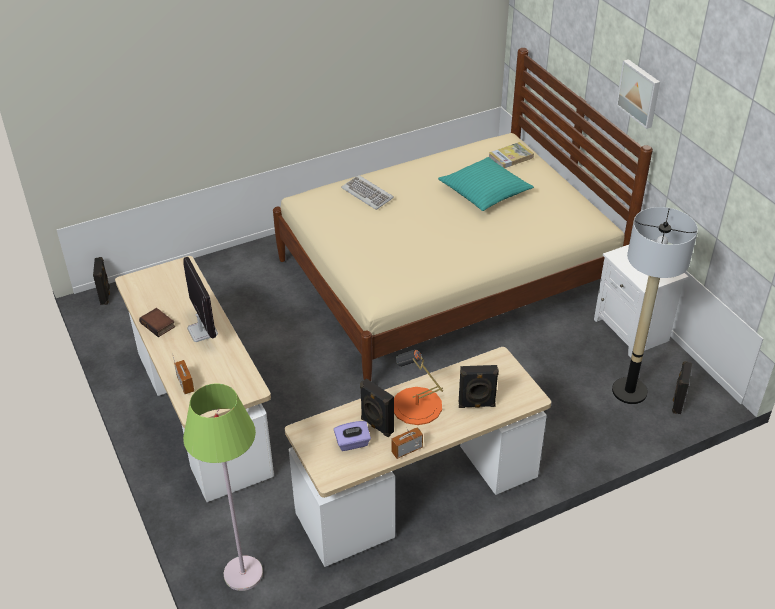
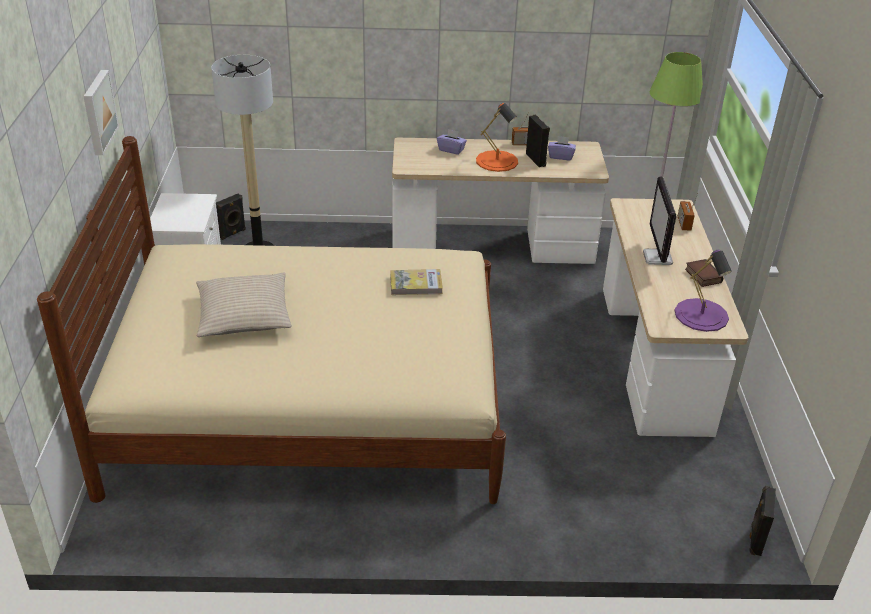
camera: 155 degrees left, 5 degrees down
keyboard [341,175,394,210] -> none
turquoise pillow [438,157,534,211] -> beige pillow [196,273,292,337]
black speaker [459,365,499,408] -> purple tissue box [437,129,467,155]
book [489,142,534,168] -> book moved to [390,269,443,295]
none -> purple table lamp [674,250,732,332]

